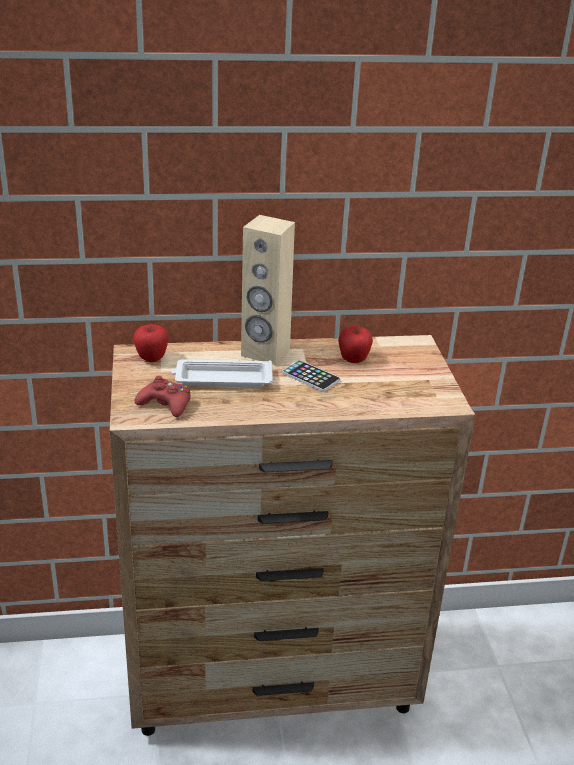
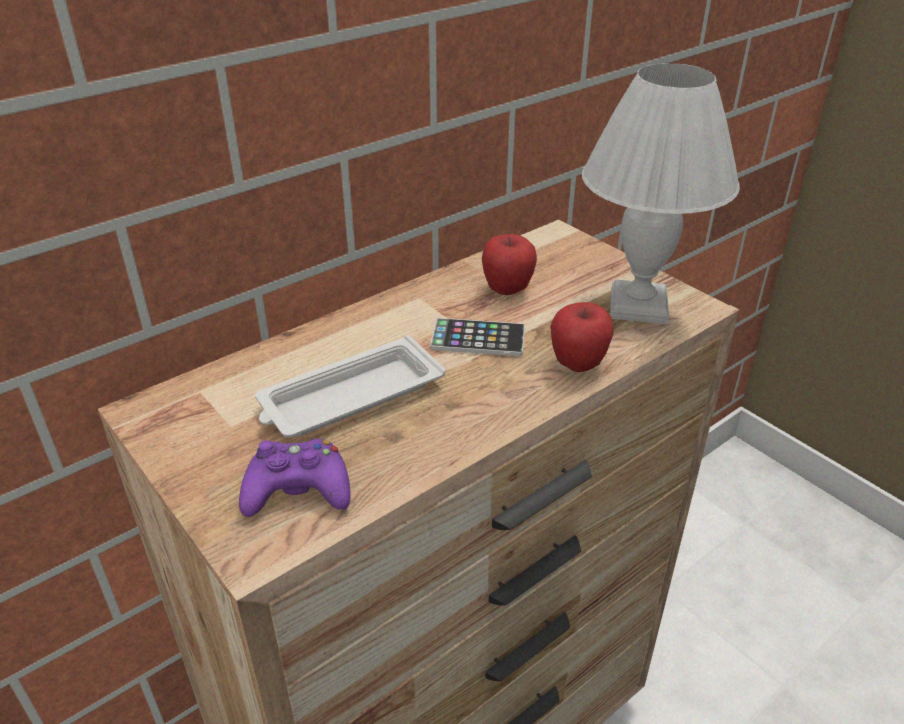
camera: 30 degrees left, 5 degrees up
apple [133,324,168,362] -> apple moved to [550,302,614,372]
red game controller [135,376,191,417] -> purple game controller [239,439,351,517]
beige speaker [241,215,295,365] -> none
none -> white table lamp [582,63,740,324]

